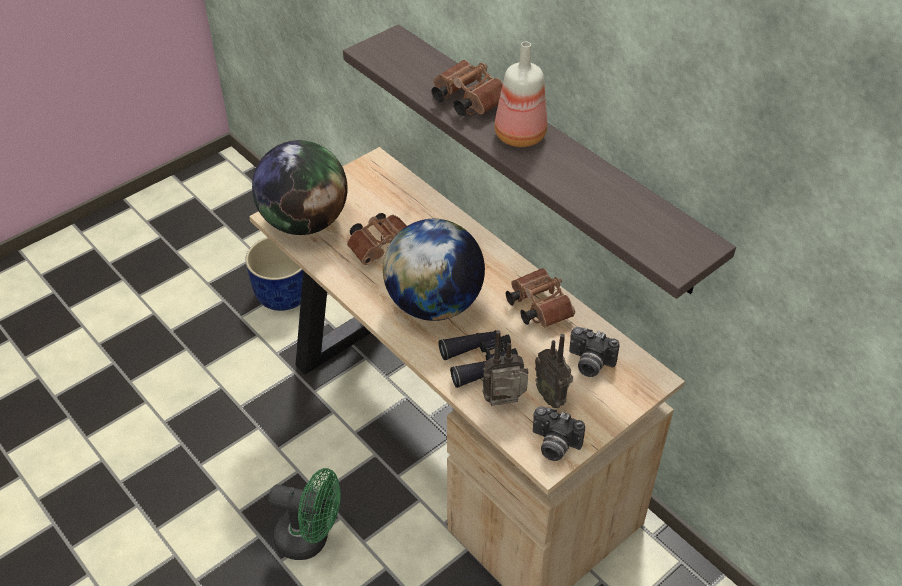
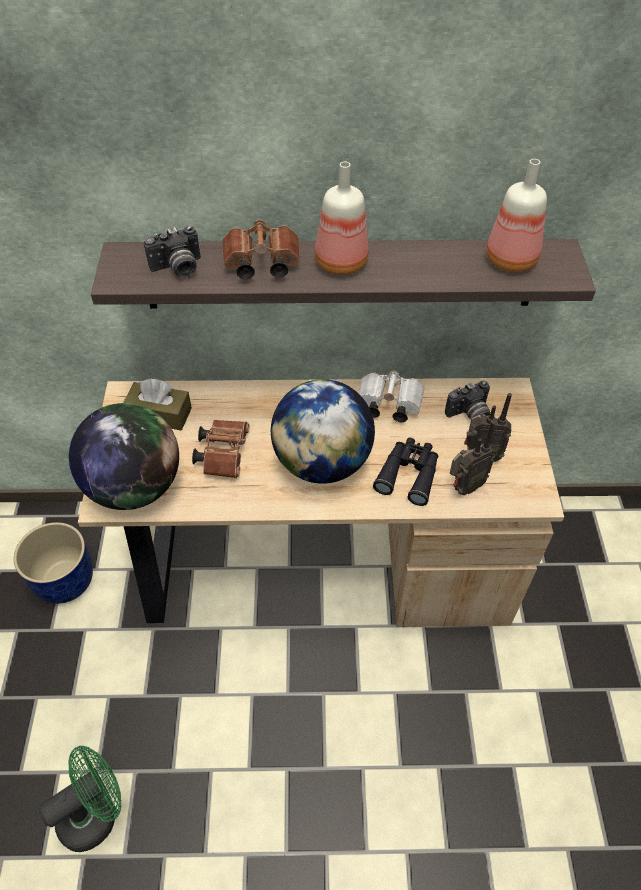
camera: 50 degrees left, 5 degrees up
green fan [268,468,341,560] -> green fan moved to [39,746,121,852]
radio [482,330,528,406] -> radio turned 150 degrees counterclockwise [450,420,496,495]
brown binoculars [506,268,575,328] -> white binoculars [359,370,424,422]
camera [533,406,585,461] -> camera moved to [144,226,201,278]
none -> brown tissue box [123,379,192,430]
none -> bottle [486,159,547,272]

